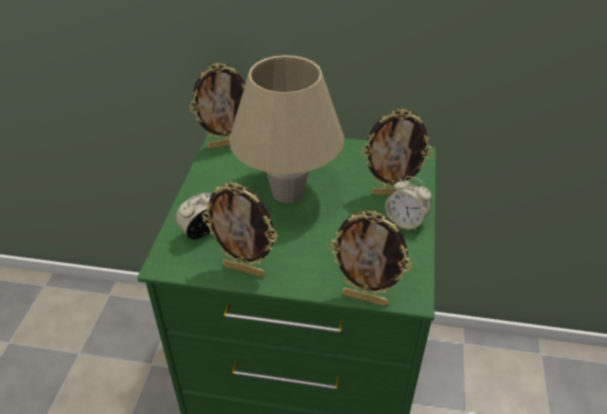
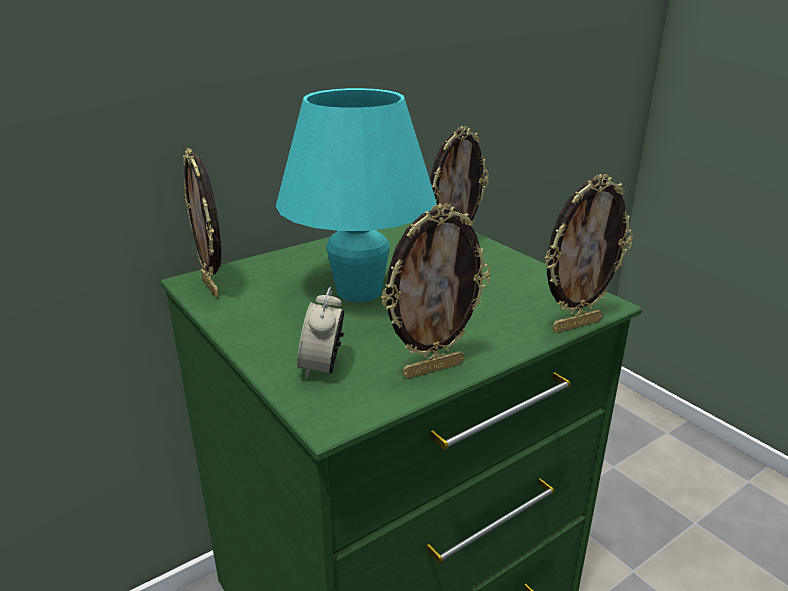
camera: 45 degrees left, 15 degrees down
picture frame [189,63,245,149] -> picture frame turned 120 degrees clockwise [183,148,221,298]
beige table lamp [229,55,344,203] -> turquoise table lamp [276,88,437,302]
alarm clock [385,176,431,231] -> none

